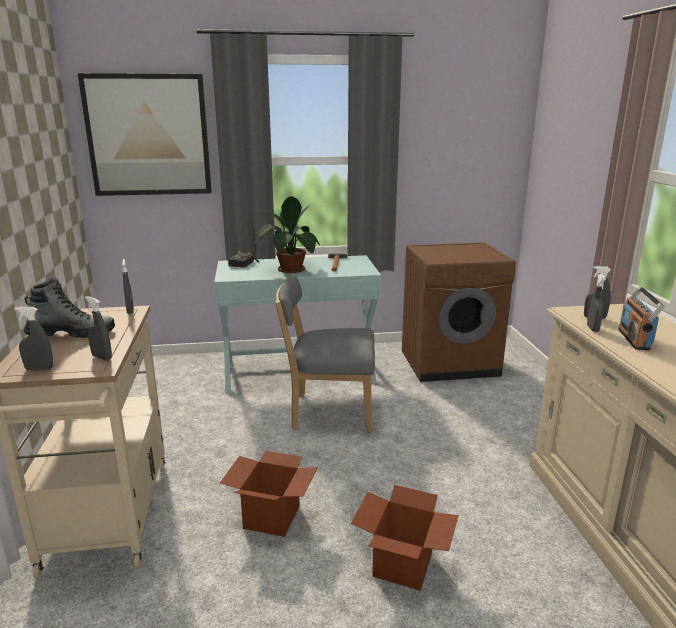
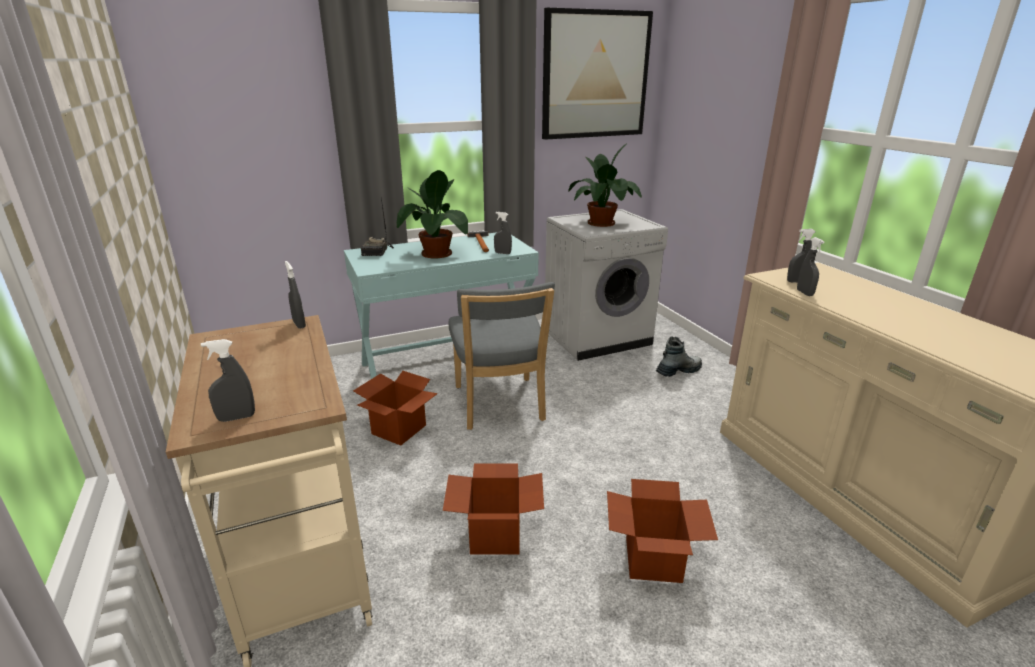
camera: 15 degrees left, 5 degrees up
boot [24,278,115,338] -> boot moved to [656,337,702,377]
picture [78,73,212,196] -> picture moved to [542,7,653,140]
grey spray bottle [85,296,112,361] -> grey spray bottle moved to [494,212,512,254]
grey chair [275,274,375,433] -> grey chair turned 90 degrees counterclockwise [449,282,555,430]
brown washing machine [402,242,516,382] -> white washing machine [545,209,668,361]
radio [618,286,665,350] -> none
none -> cardboard box [353,371,438,446]
none -> potted plant [568,143,642,227]

